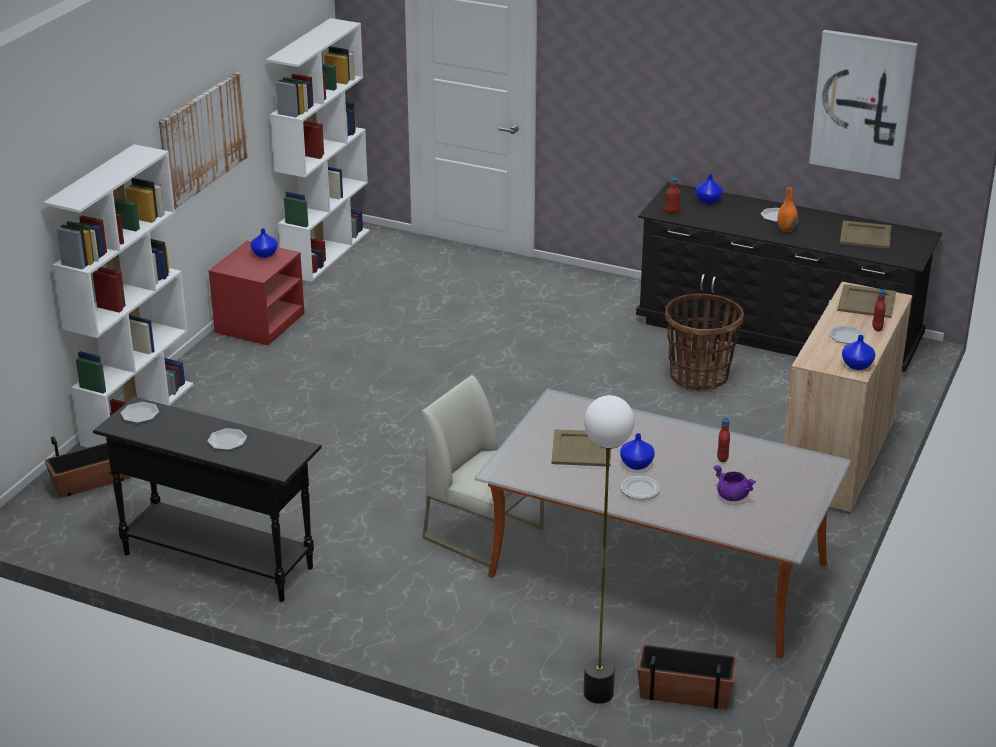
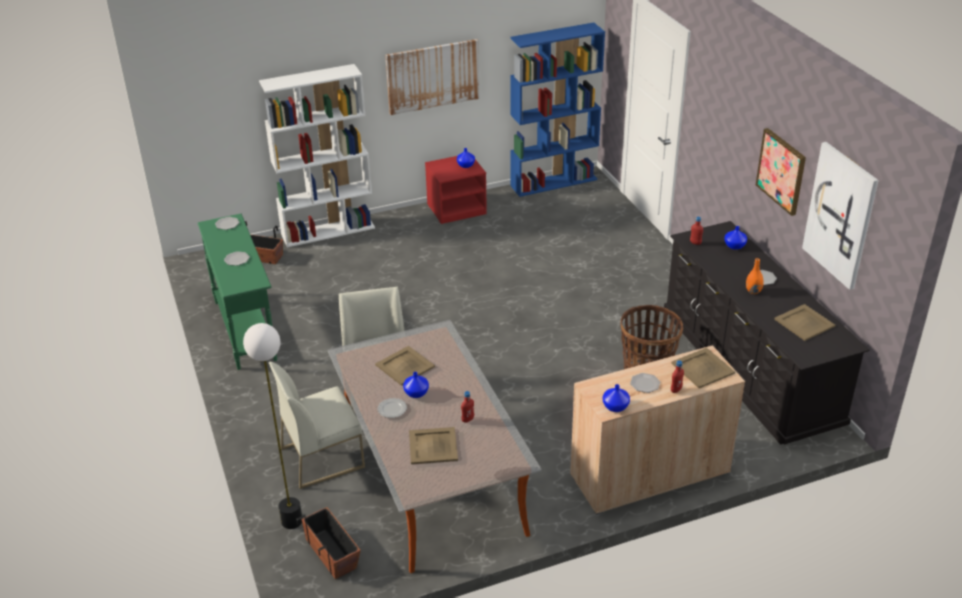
camera: 45 degrees right, 5 degrees up
black console table [93,396,322,602] -> green console table [198,214,277,370]
white bookcase [266,18,370,282] -> blue bookcase [510,23,605,197]
purple cooking pot [713,465,756,501] -> beige tray [409,427,458,464]
none -> white chair [268,362,365,489]
none -> picture [756,128,806,216]

